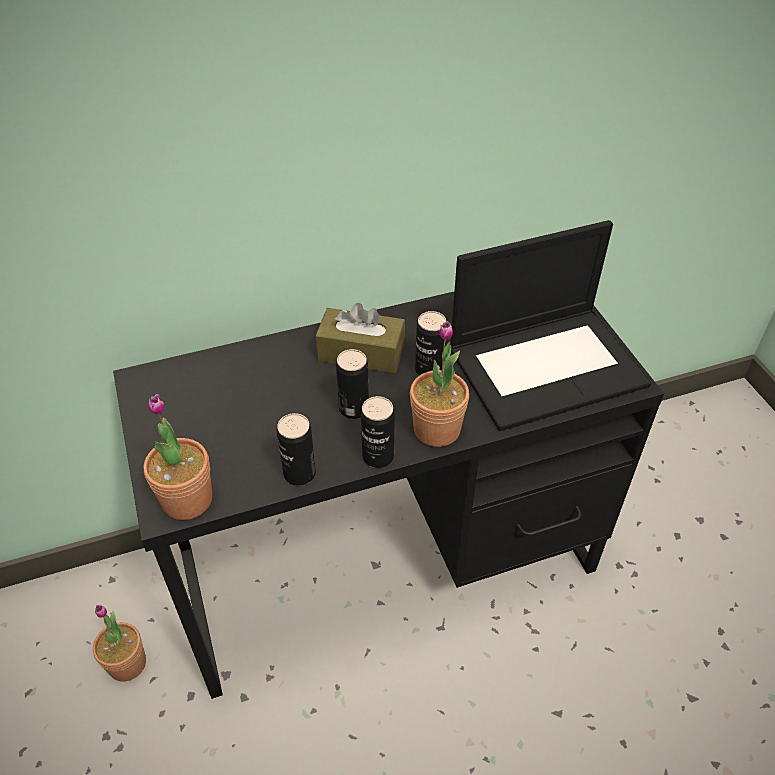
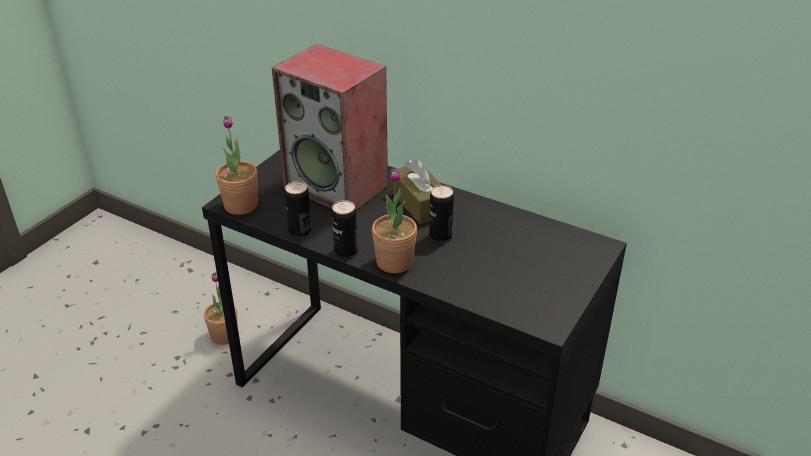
camera: 50 degrees right, 10 degrees down
can [336,349,369,419] -> none
laptop [450,220,651,431] -> none
none -> speaker [272,44,388,210]

